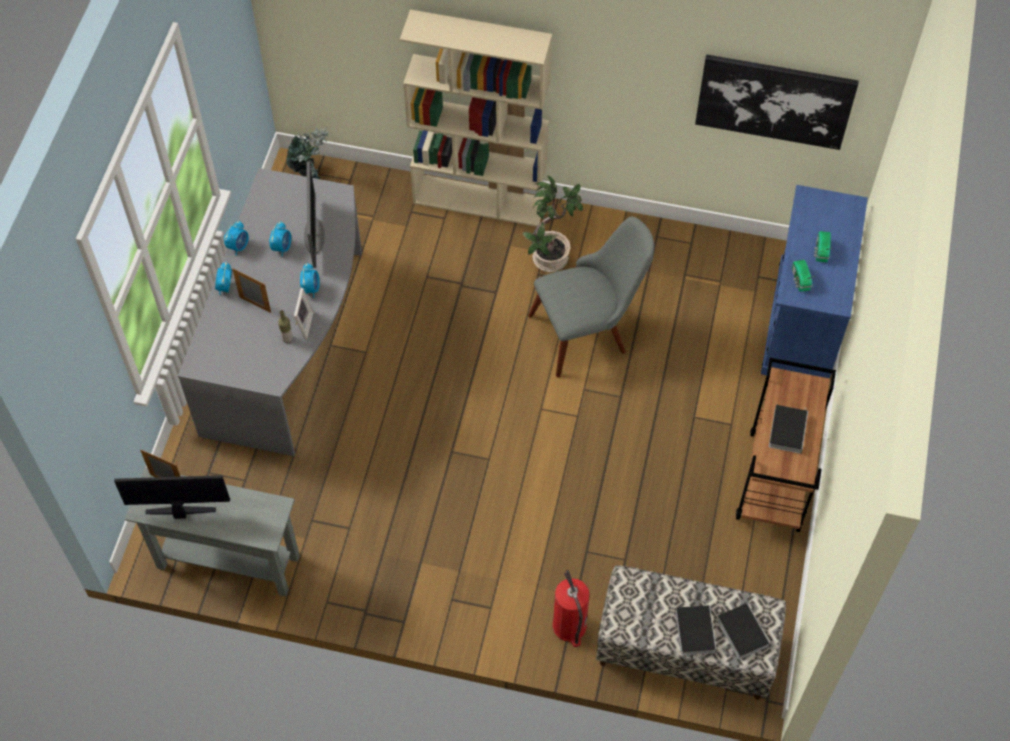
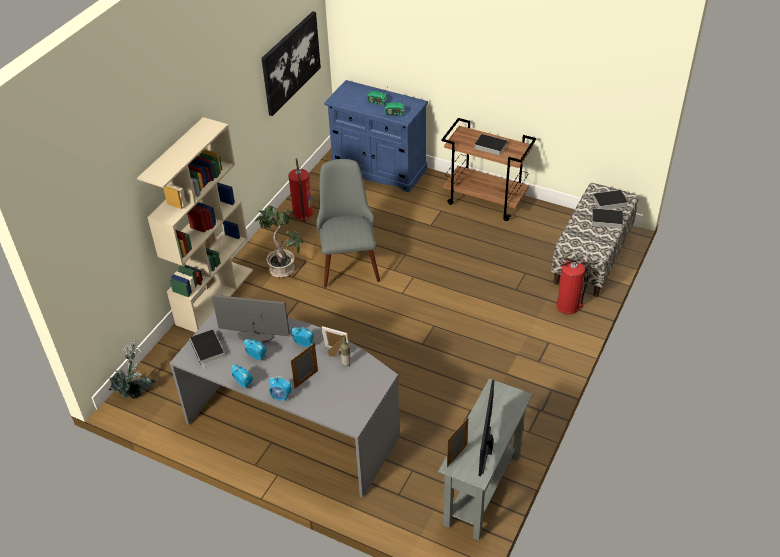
camera: 75 degrees left, 15 degrees down
none -> book [189,330,225,370]
none -> fire extinguisher [288,159,313,222]

